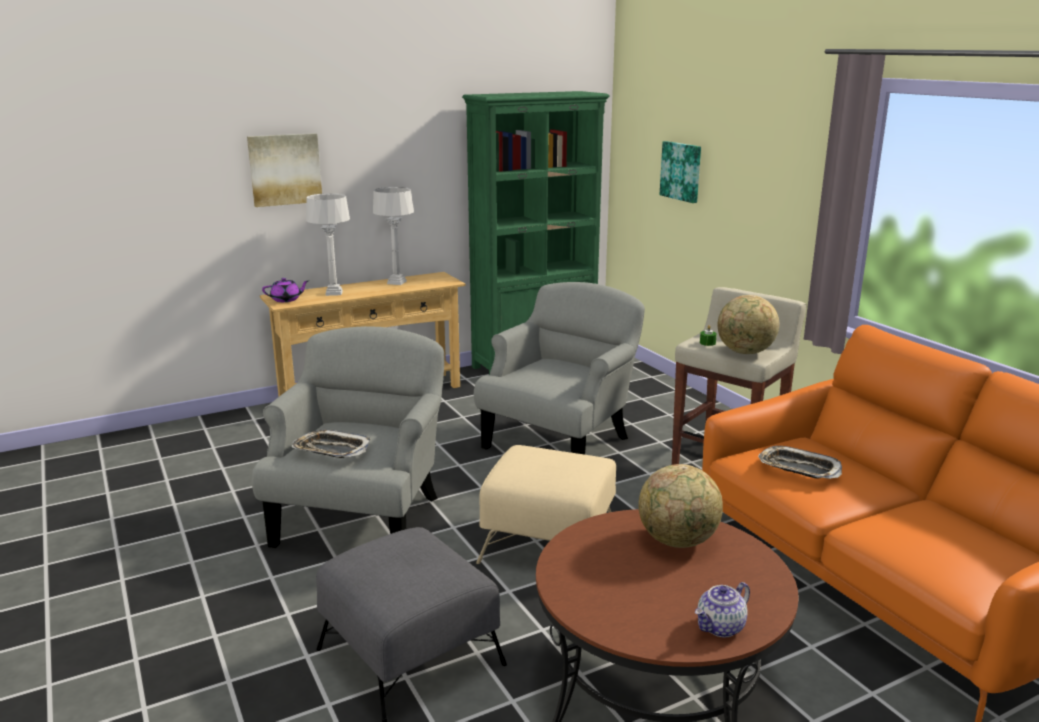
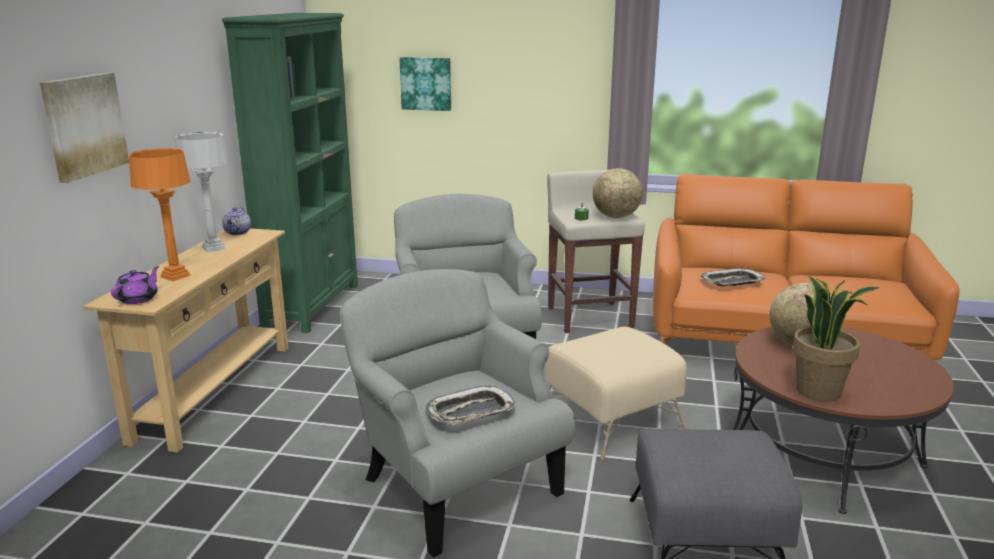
camera: 50 degrees left, 0 degrees up
grey table lamp [306,193,350,296] -> orange table lamp [129,148,191,281]
teapot [695,582,750,637] -> teapot moved to [222,207,251,235]
none -> potted plant [793,276,880,402]

